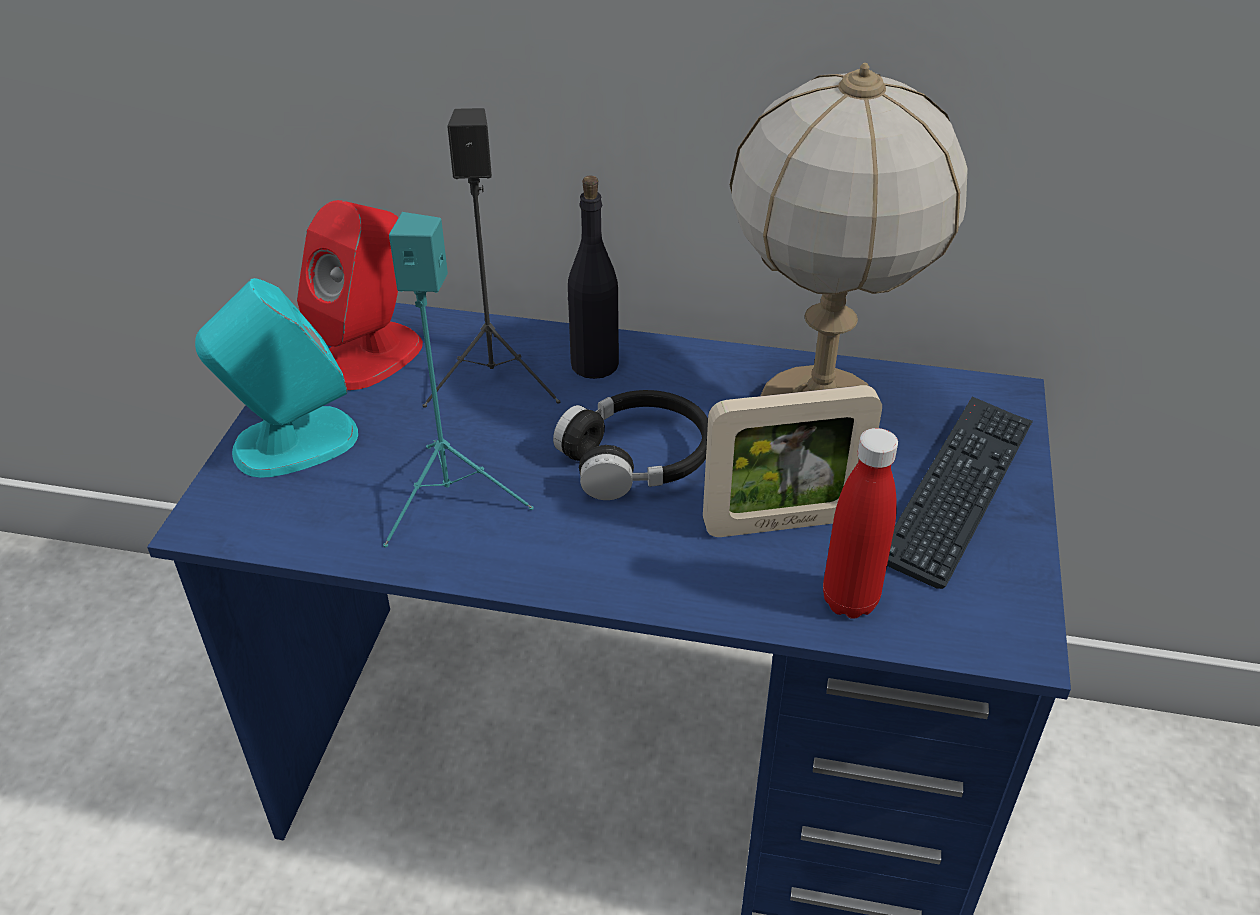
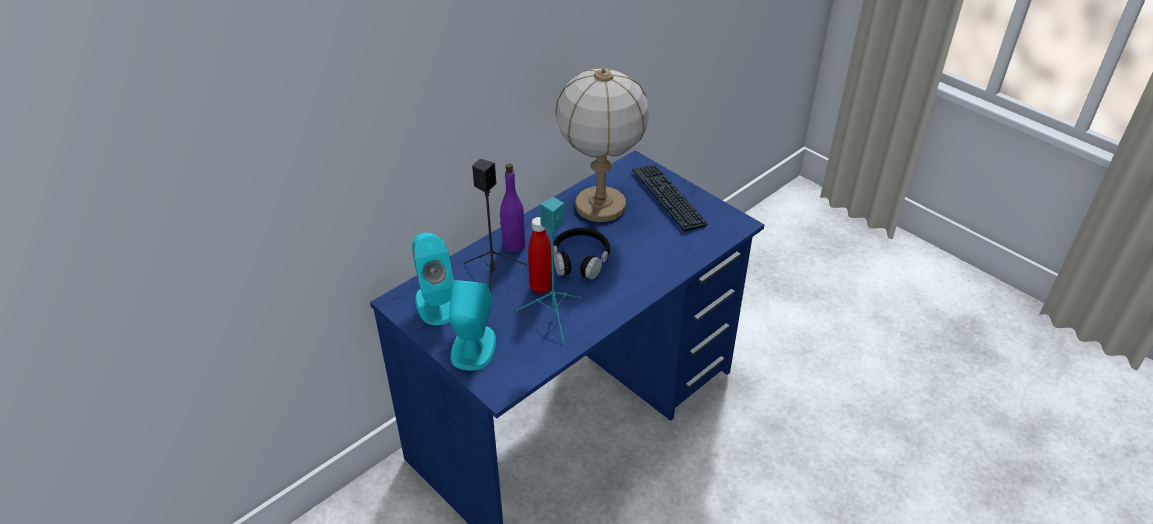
camera: 55 degrees left, 0 degrees up
red speaker [297,200,423,390] -> turquoise speaker [412,233,454,325]
black bottle [568,176,619,379] -> purple bottle [499,164,525,252]
picture frame [703,385,882,537] -> none
red bottle [823,428,898,619] -> red bottle moved to [528,217,552,294]

